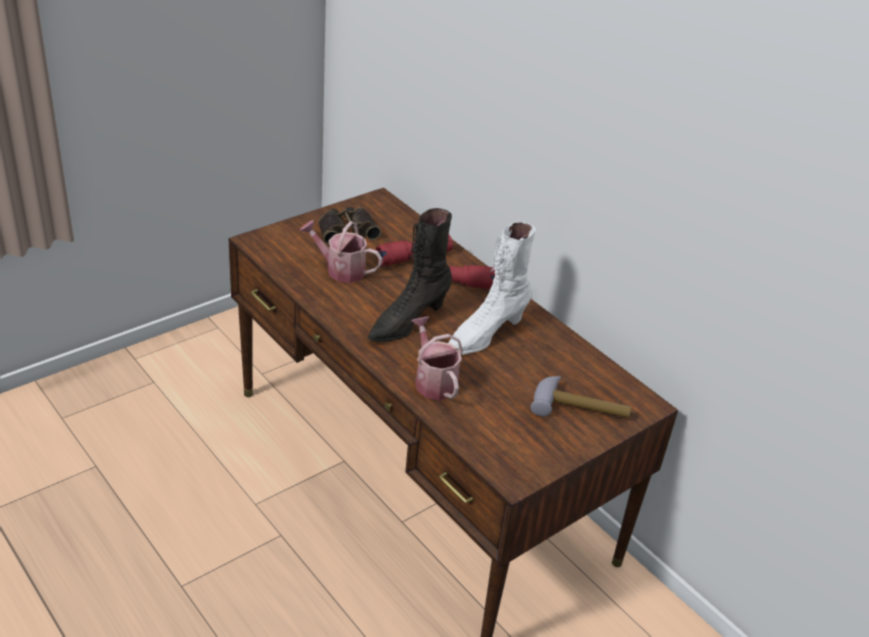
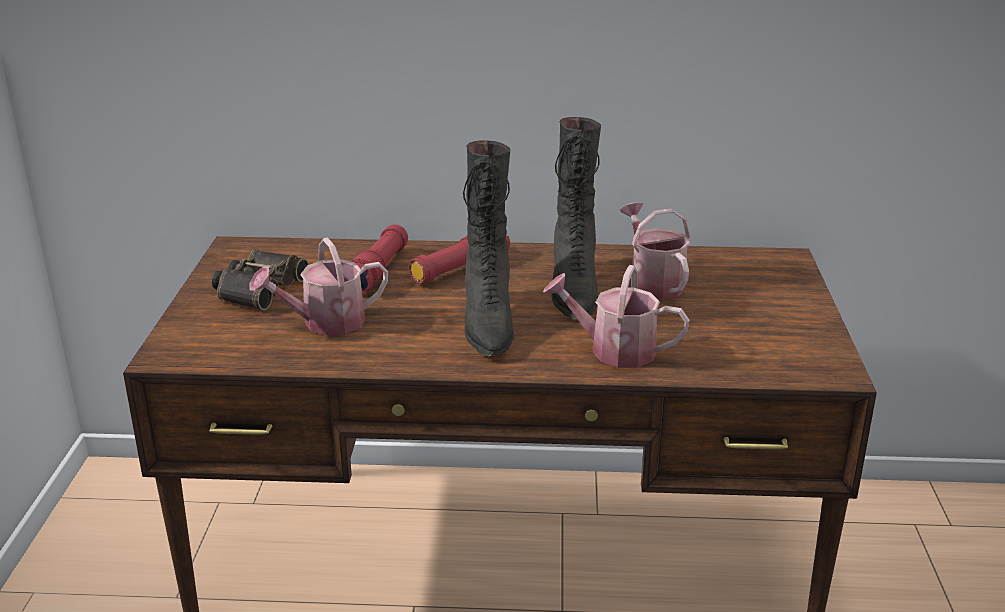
camera: 45 degrees left, 10 degrees down
white boot [448,222,536,355] -> black boot [551,117,601,319]
hammer [531,376,631,418] -> none
none -> watering can [620,202,690,299]

